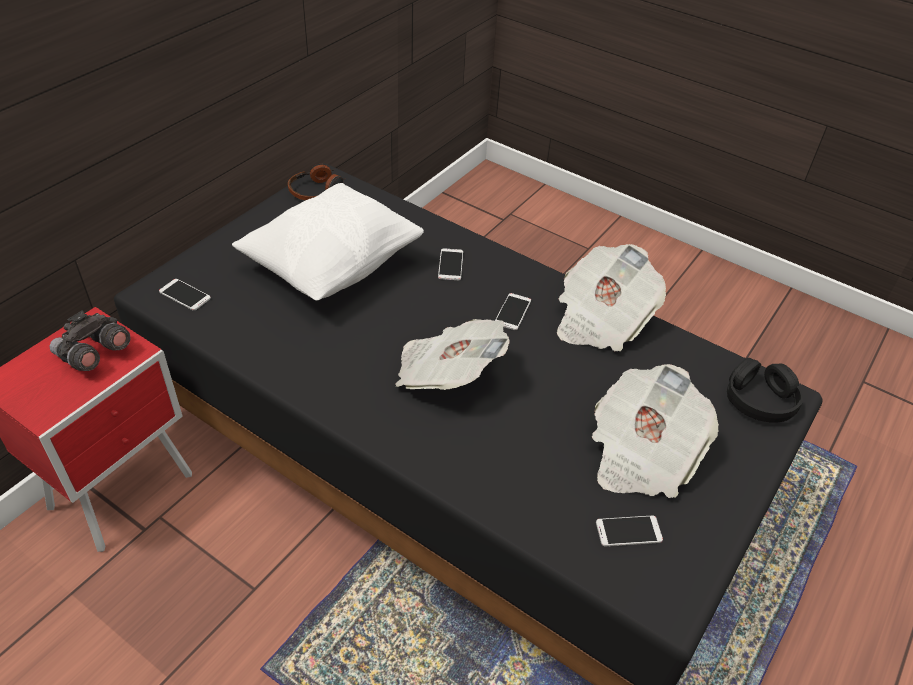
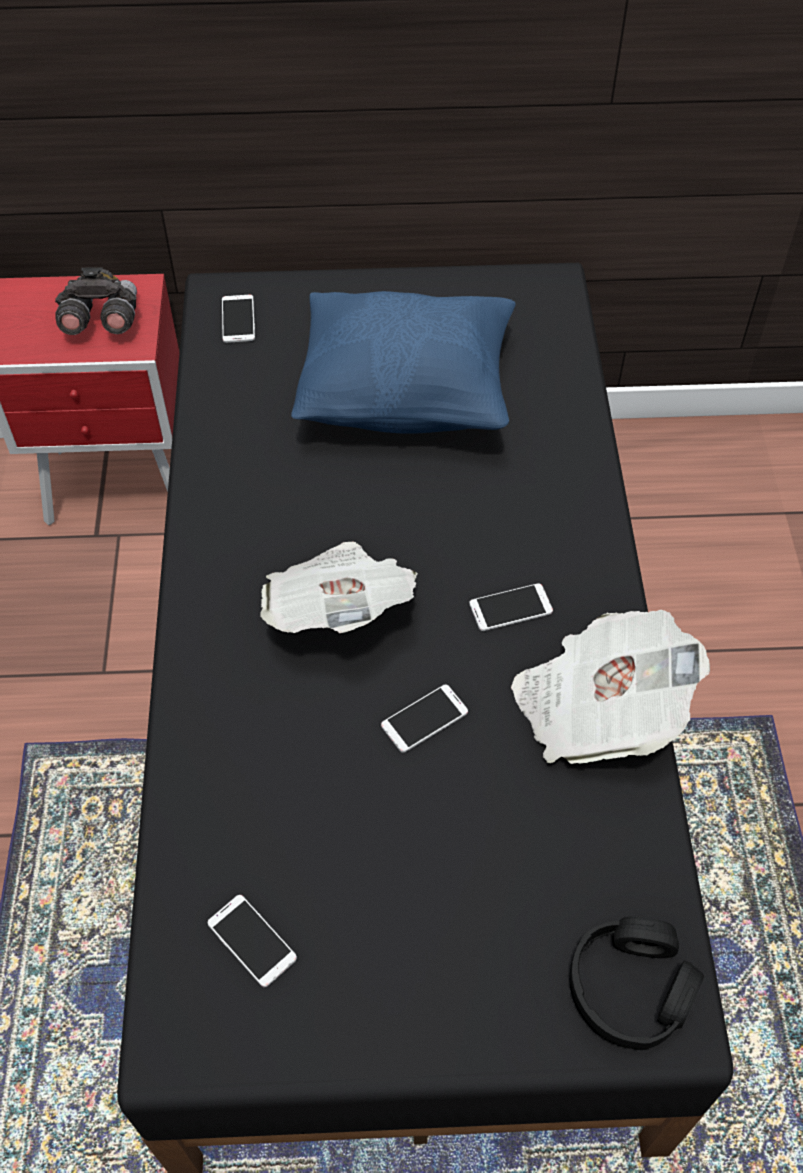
camera: 55 degrees right, 10 degrees up
white pillow [232,183,424,300] -> blue pillow [291,291,516,434]
headphones [288,164,345,200] -> none
phone [438,248,463,280] -> phone moved to [381,685,468,753]
newspaper [592,364,719,498] -> none

